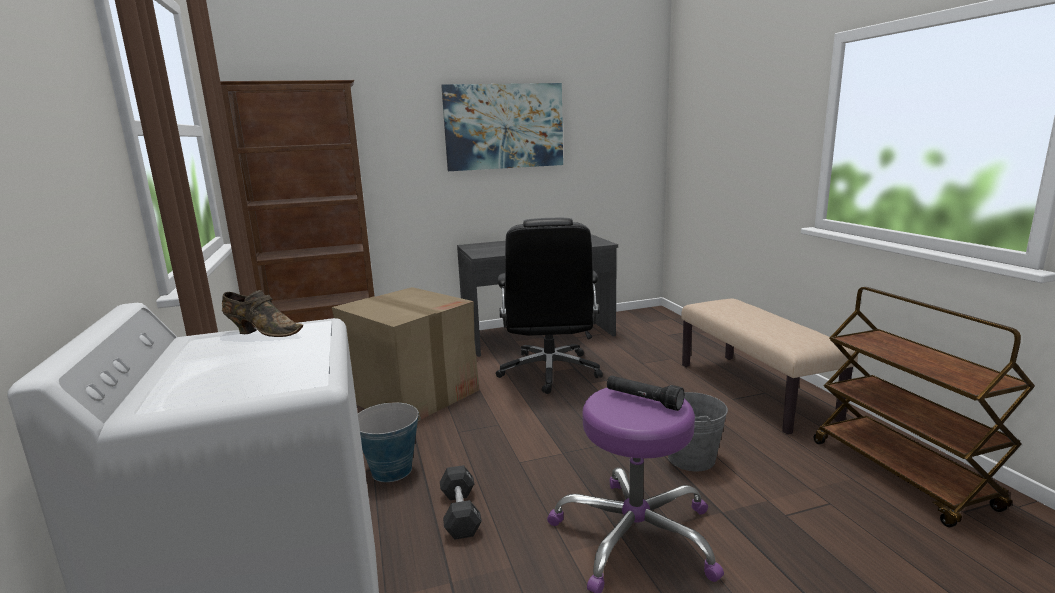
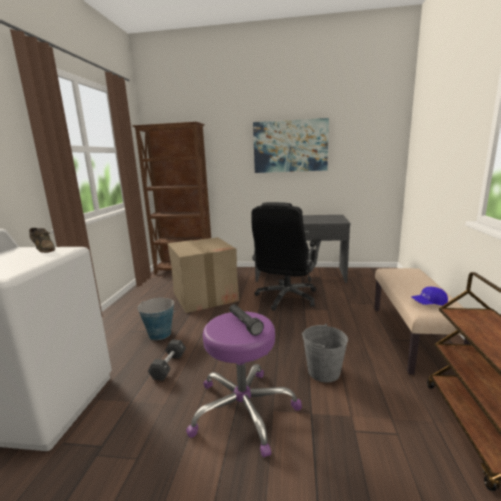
camera: 25 degrees right, 0 degrees up
none -> blue cap [411,287,448,305]

